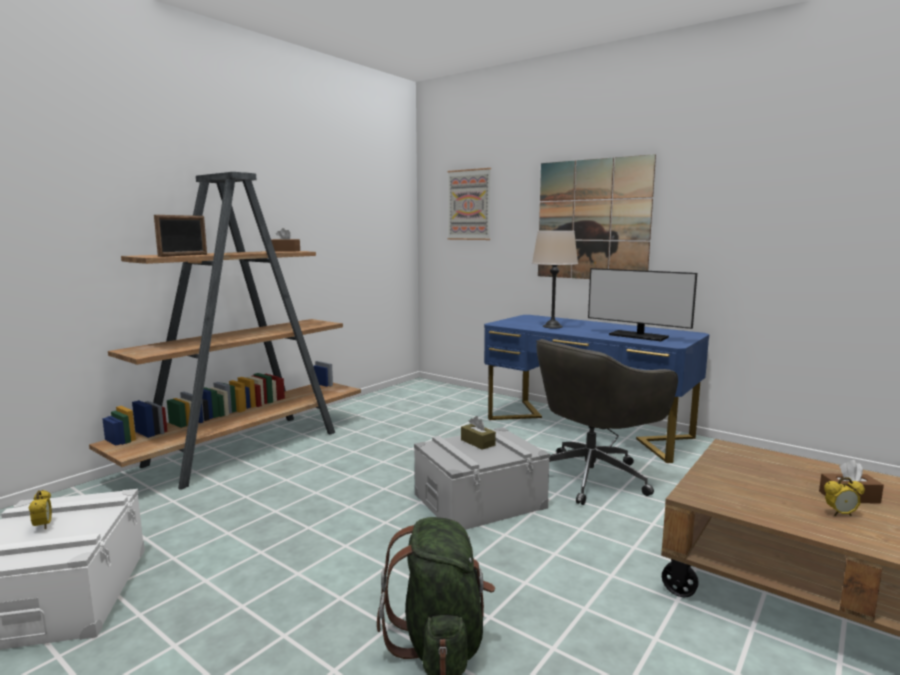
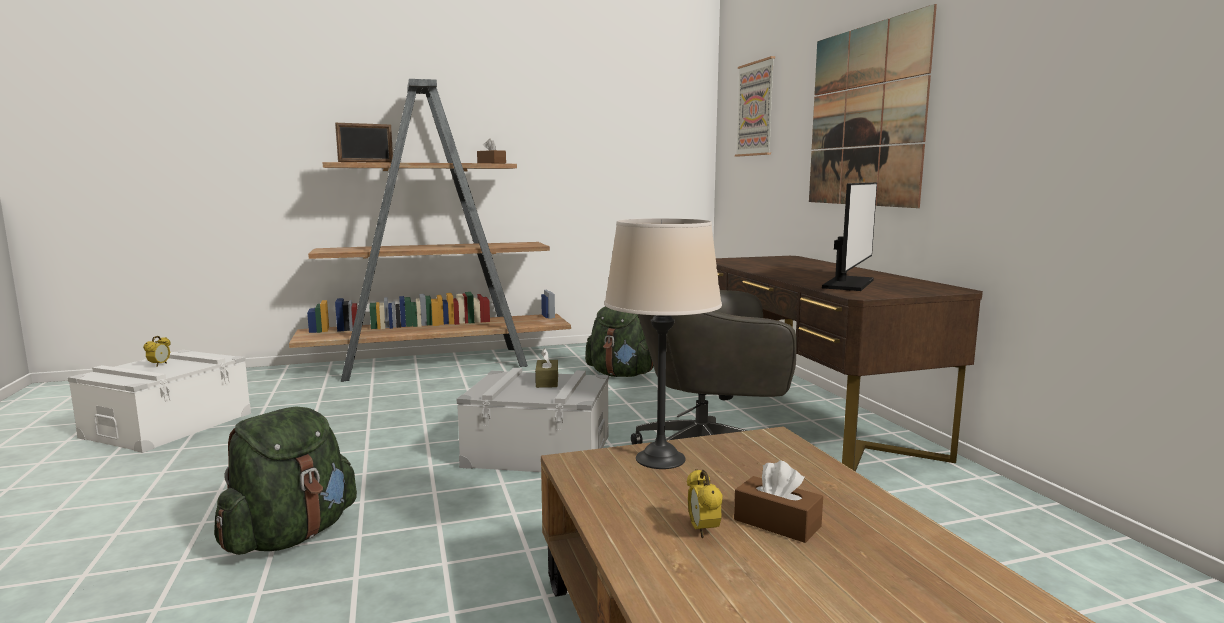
camera: 35 degrees right, 0 degrees up
blue desk [484,315,710,463] -> brown desk [716,256,983,472]
beige table lamp [532,231,578,328] -> beige table lamp moved to [604,218,722,469]
monitor [588,268,697,341] -> monitor turned 135 degrees counterclockwise [822,182,877,291]
alarm clock [824,477,865,516] -> alarm clock turned 45 degrees clockwise [687,469,723,538]
none -> green backpack [585,306,654,377]

